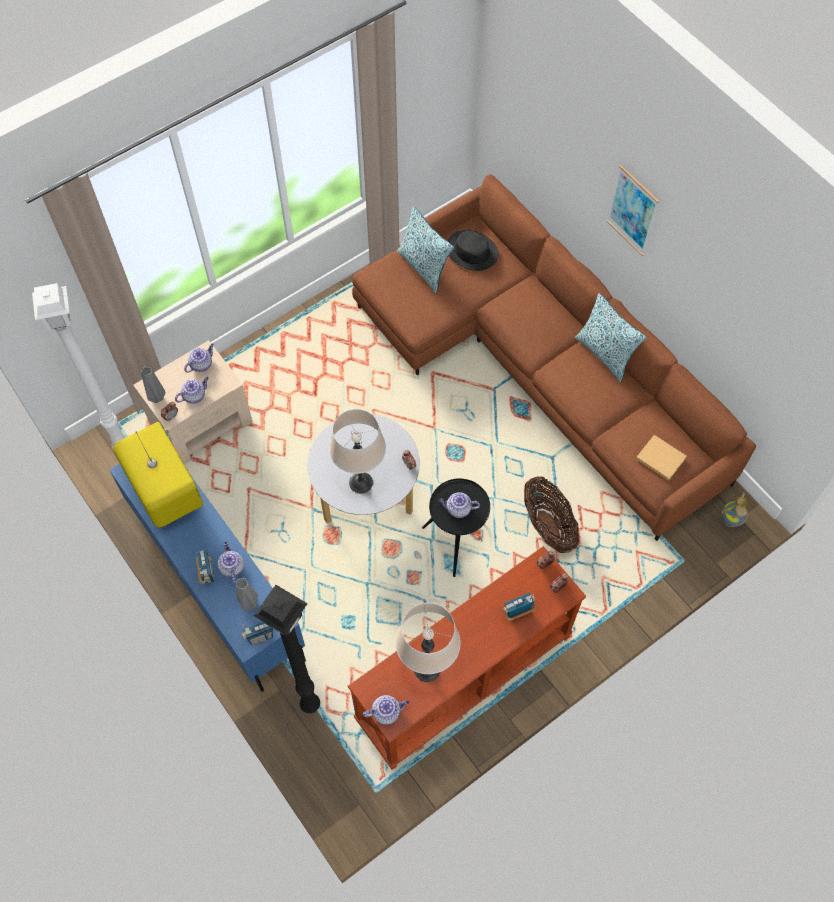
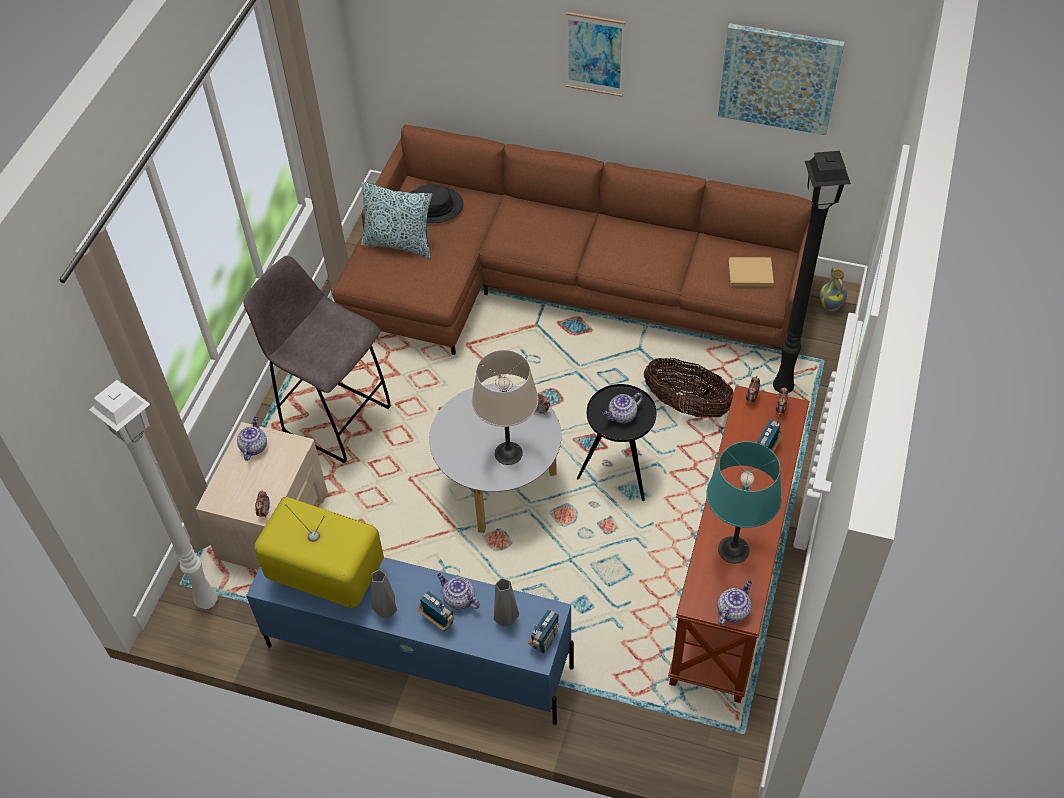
camera: 35 degrees left, 10 degrees down
grey vase [141,367,166,403] -> grey vase moved to [371,570,397,618]
teapot [175,377,209,403] -> none
black floor lamp [254,585,320,713] -> black floor lamp moved to [773,151,851,393]
beige table lamp [396,603,461,682] -> turquoise table lamp [706,441,782,563]
pillow [575,294,647,382] -> none
none -> grey stool [243,256,391,463]
none -> picture [718,23,845,135]

